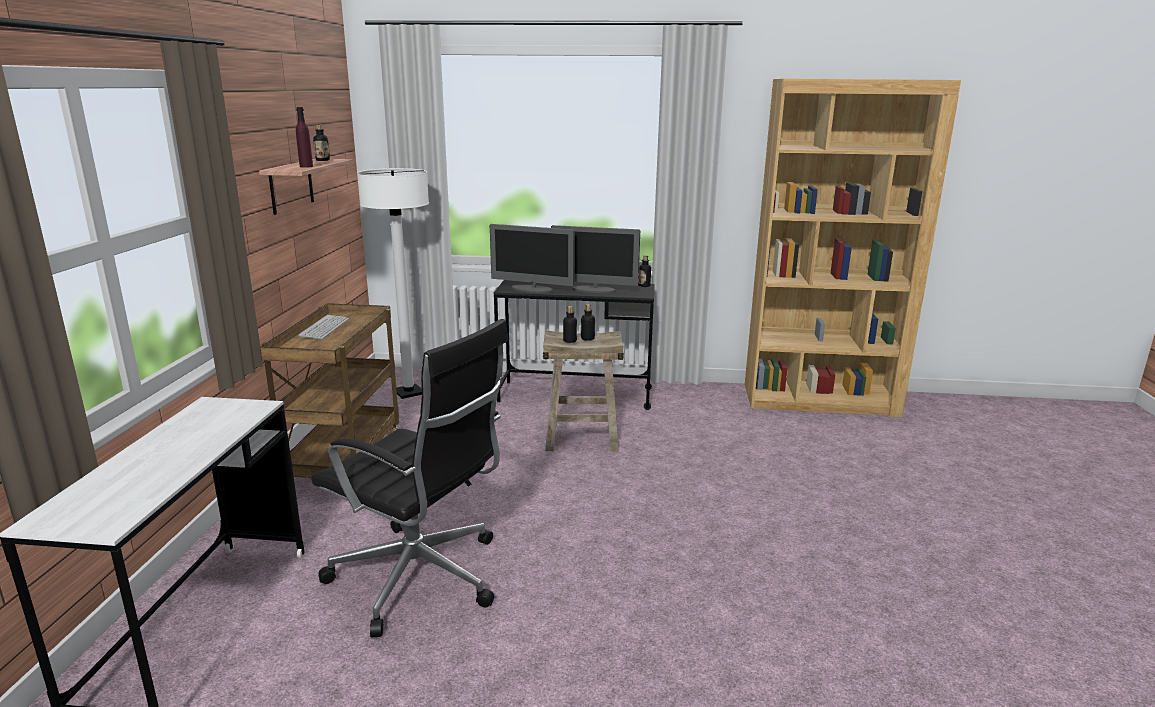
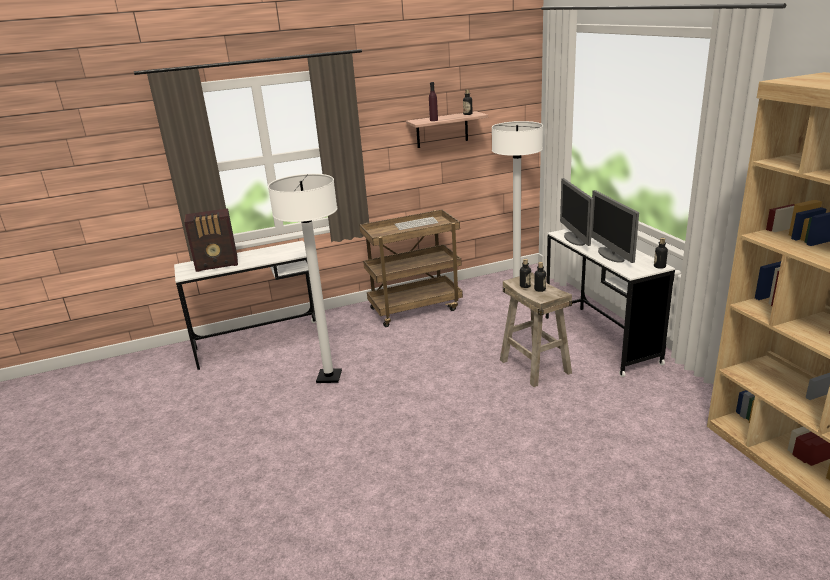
camera: 65 degrees right, 5 degrees up
black office chair [311,319,509,637] -> white floor lamp [268,174,342,383]
black desk [494,280,655,410] -> white desk [546,229,675,377]
none -> radio [184,208,238,272]

